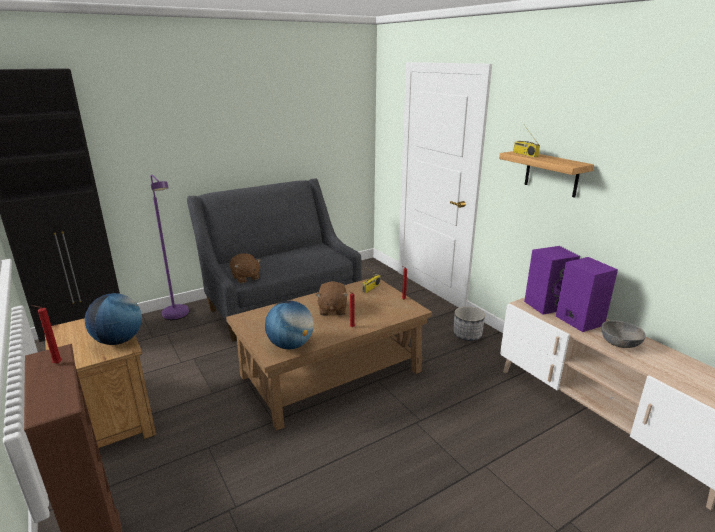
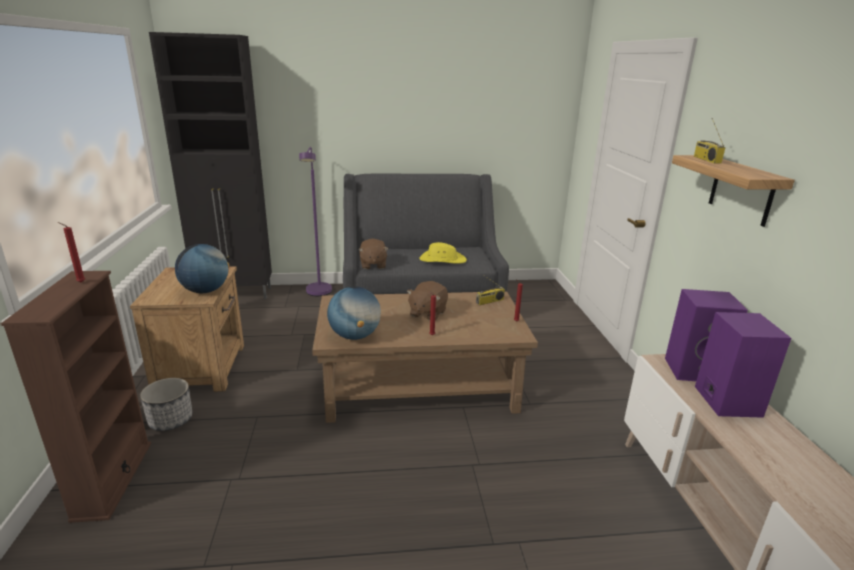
camera: 25 degrees right, 0 degrees up
planter [453,306,485,341] -> planter moved to [140,378,193,431]
grey bowl [601,320,646,348] -> none
none -> yellow hat [420,242,467,264]

